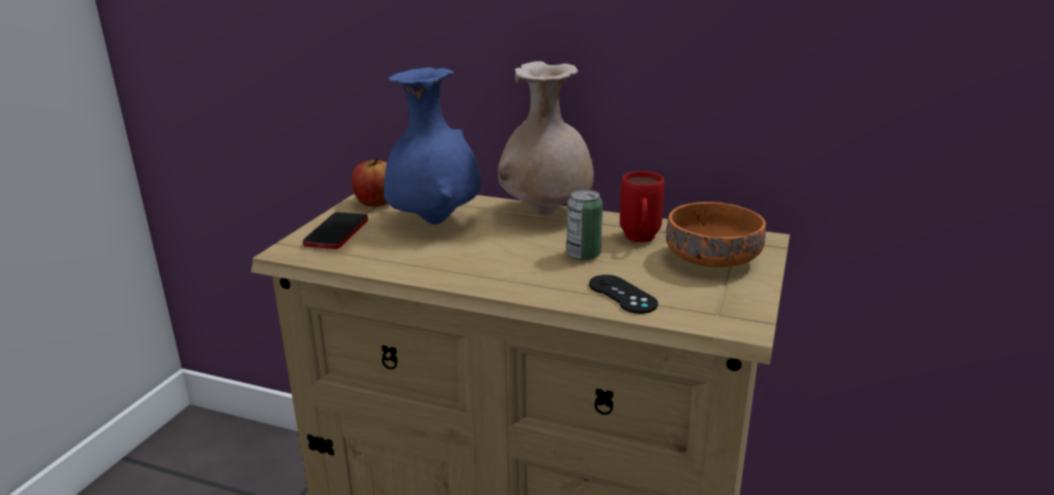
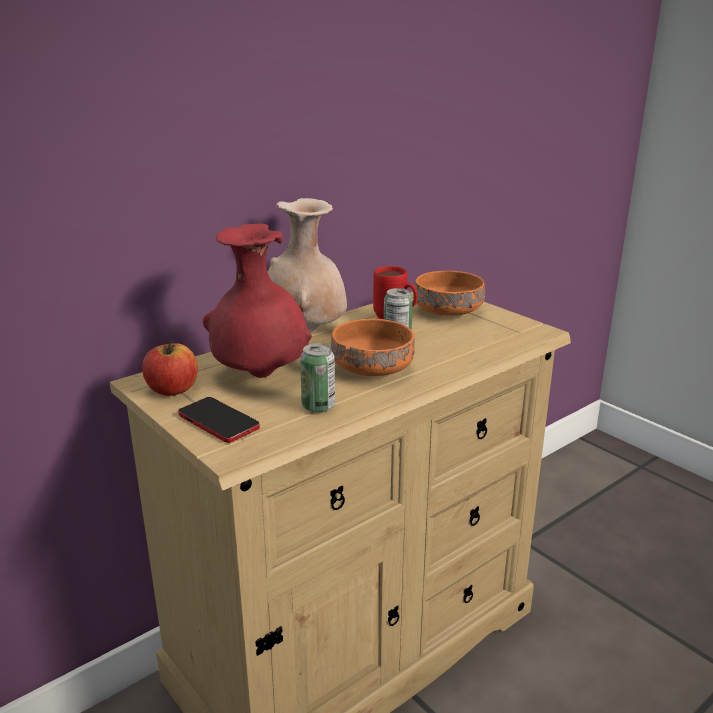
camera: 60 degrees left, 0 degrees up
blue vase [384,67,482,224] -> red vase [203,224,312,378]
black game controller [589,275,658,314] -> none
none -> can [300,343,335,413]
none -> orange bowl [331,319,415,376]

